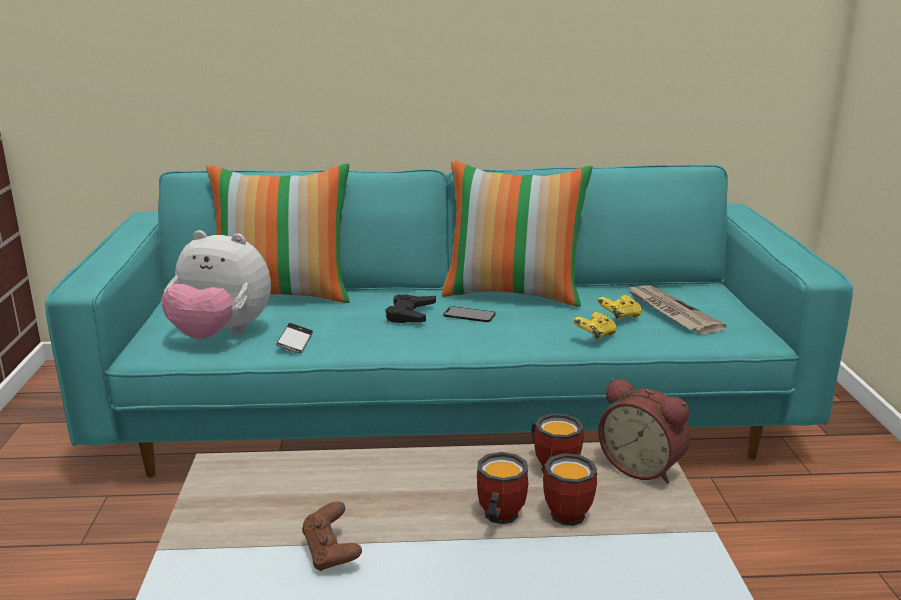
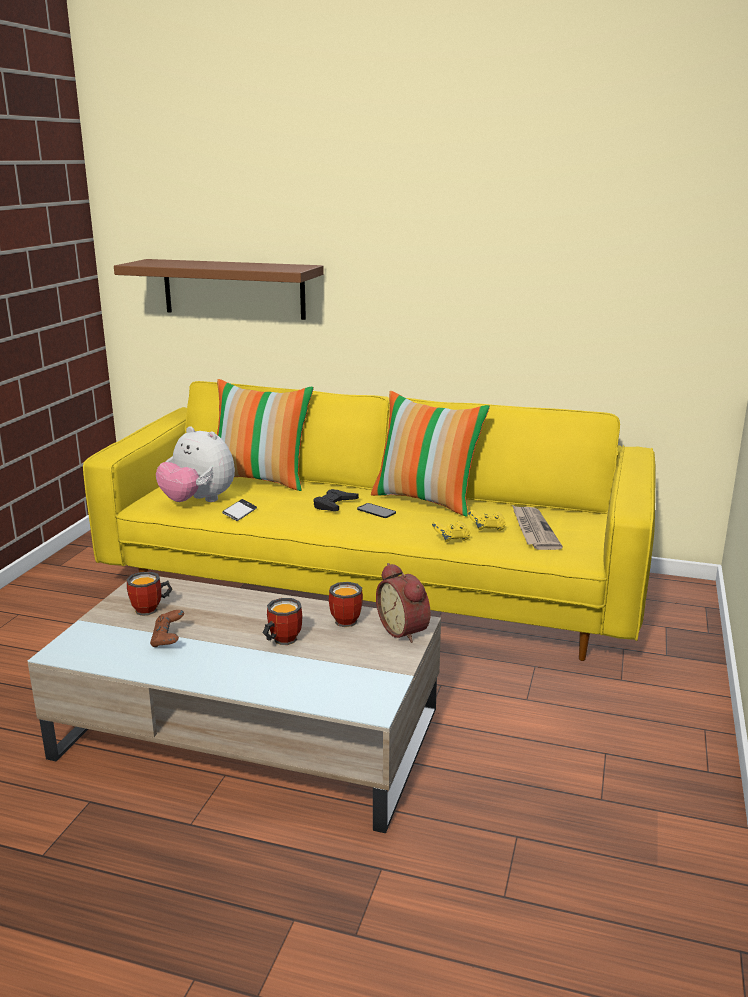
camera: 20 degrees right, 0 degrees up
turquoise sofa [45,165,853,478] -> yellow sofa [83,381,656,661]
mug [543,453,598,526] -> mug moved to [126,571,173,616]
none -> brown shelf [114,259,324,320]

